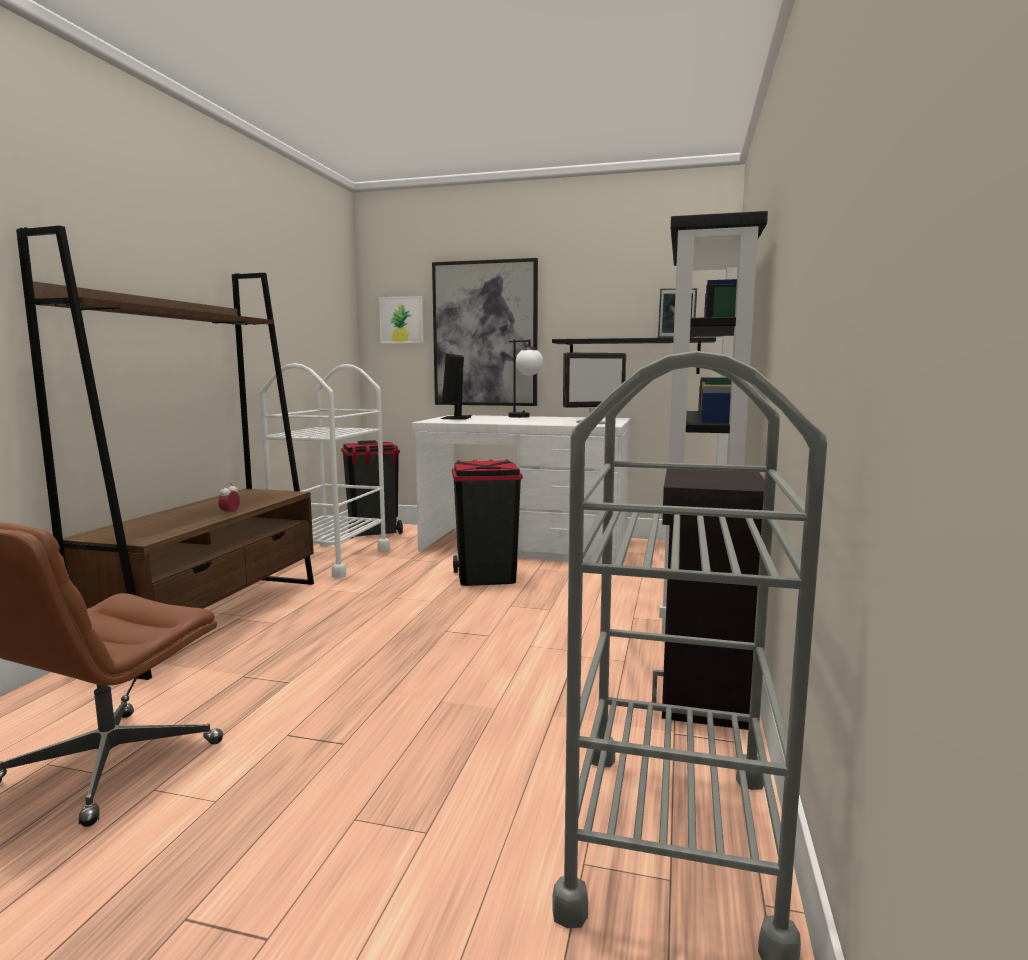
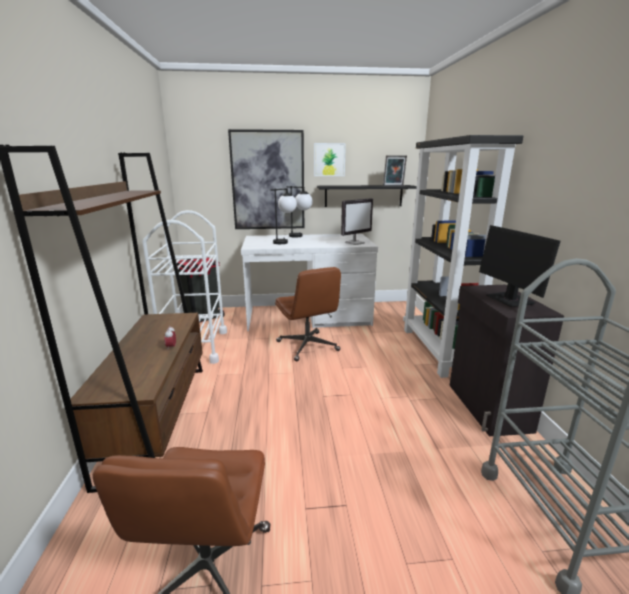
camera: 20 degrees left, 10 degrees up
picture [379,296,424,343] -> picture moved to [314,143,346,176]
monitor [441,354,472,419] -> monitor moved to [479,225,561,307]
black trash can [452,459,523,586] -> brown office chair [275,267,341,361]
none -> table lamp [271,188,297,244]

